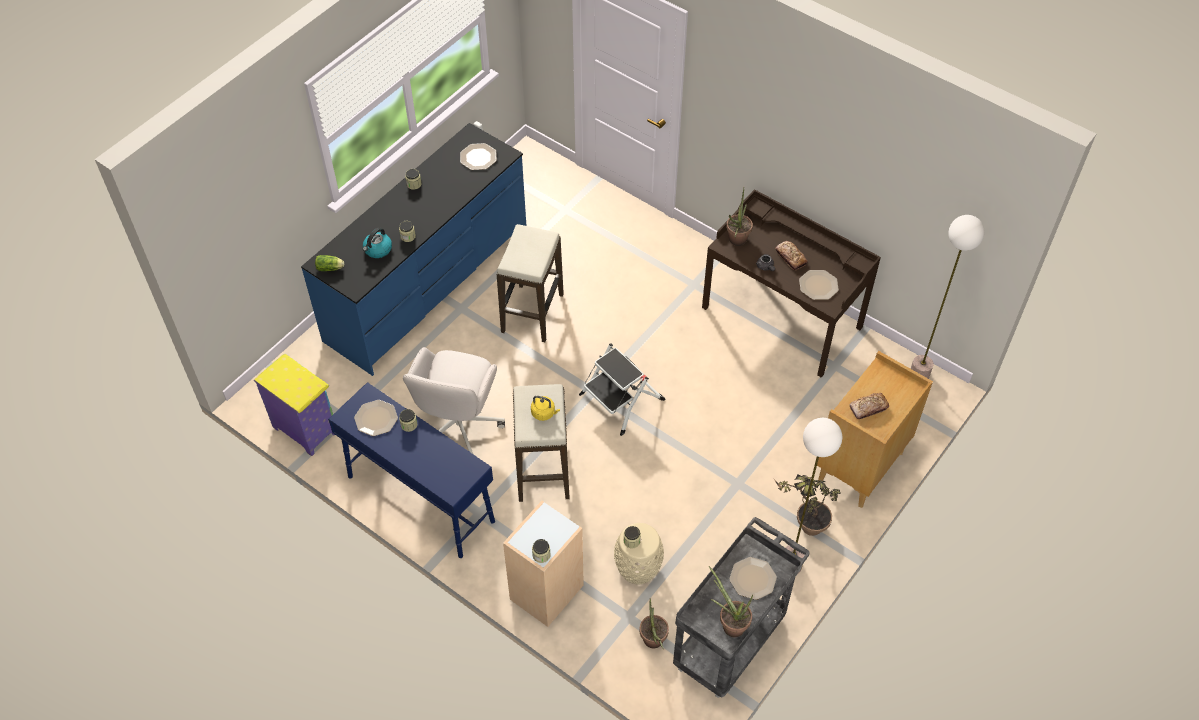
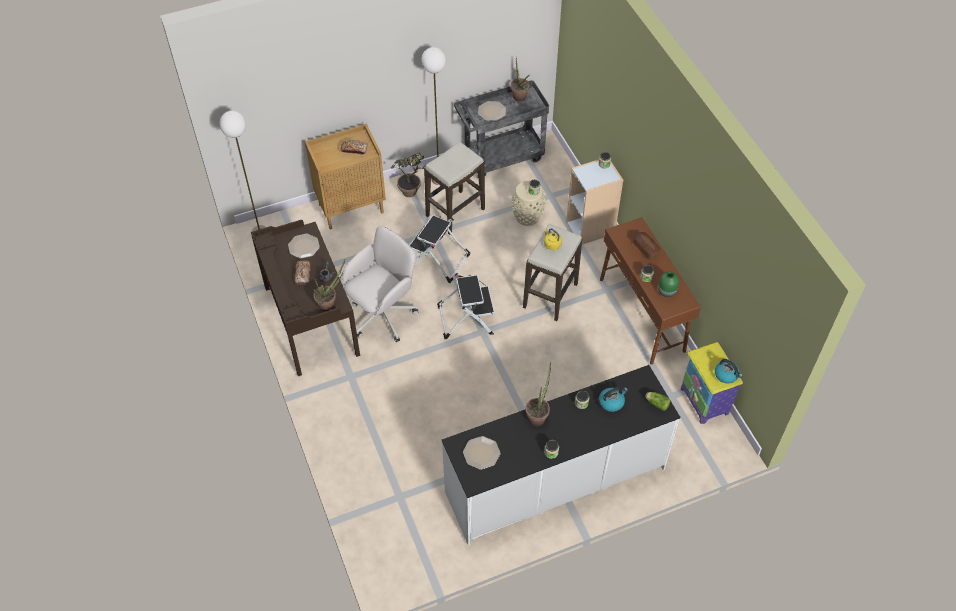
camera: 150 degrees left, 0 degrees up
blue dresser [301,123,526,376] -> white dresser [442,365,681,546]
blue console table [328,382,495,558] -> brown console table [600,217,701,365]
plate [354,400,398,436] -> green vase [658,272,679,297]
white office chair [403,347,505,455] -> white office chair moved to [343,226,418,342]
stool [497,224,564,342] -> stool moved to [424,142,485,235]
potted plant [639,599,669,649] -> potted plant moved to [525,362,551,426]
none -> step ladder [410,215,471,283]
none -> bread [633,232,661,260]
none -> kettle [715,359,743,383]

